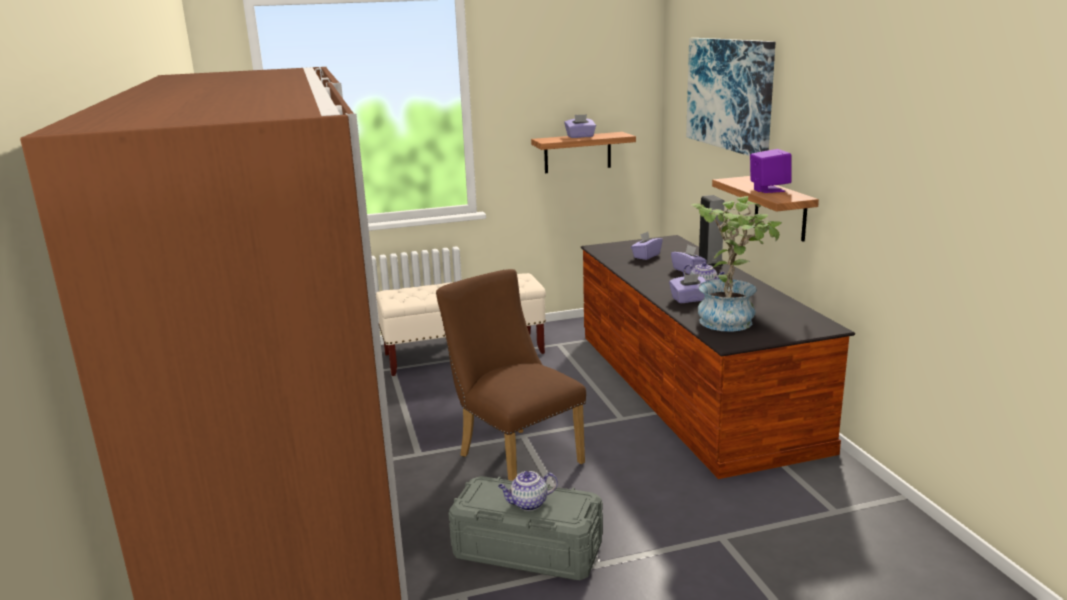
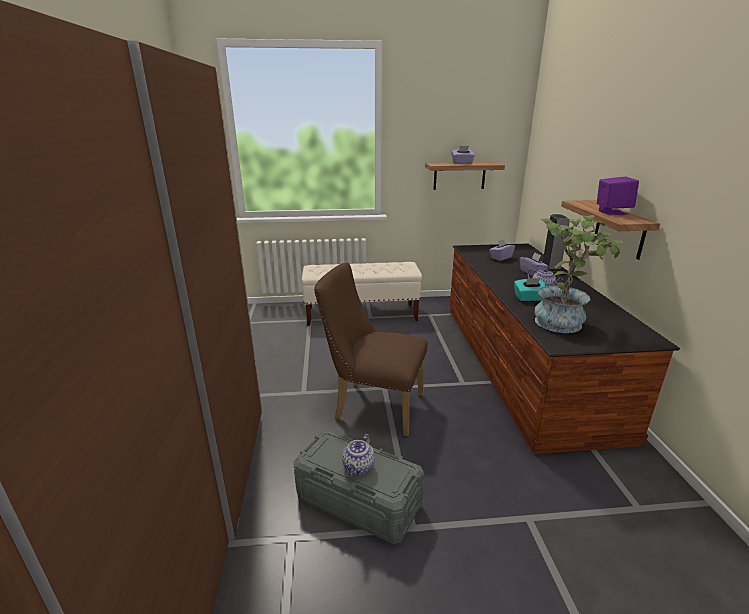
camera: 10 degrees right, 5 degrees up
brown chair [436,269,586,481] -> brown chair turned 45 degrees counterclockwise [314,262,428,436]
teapot [498,471,558,511] -> teapot turned 60 degrees counterclockwise [342,434,375,476]
purple tissue box [669,274,706,303] -> turquoise tissue box [514,278,546,301]
picture [686,38,775,156] -> none

